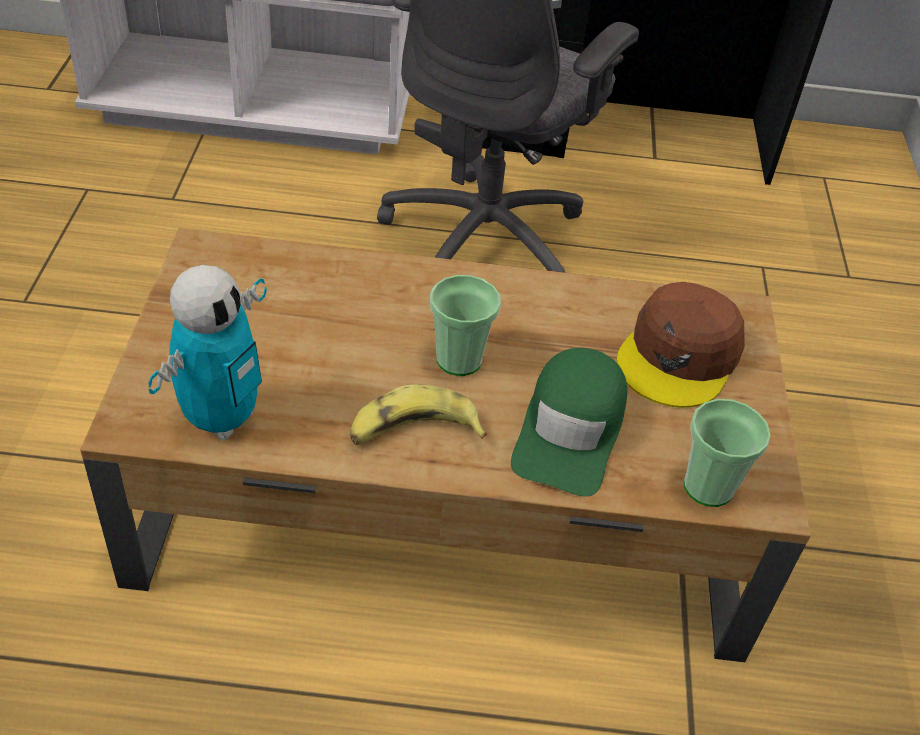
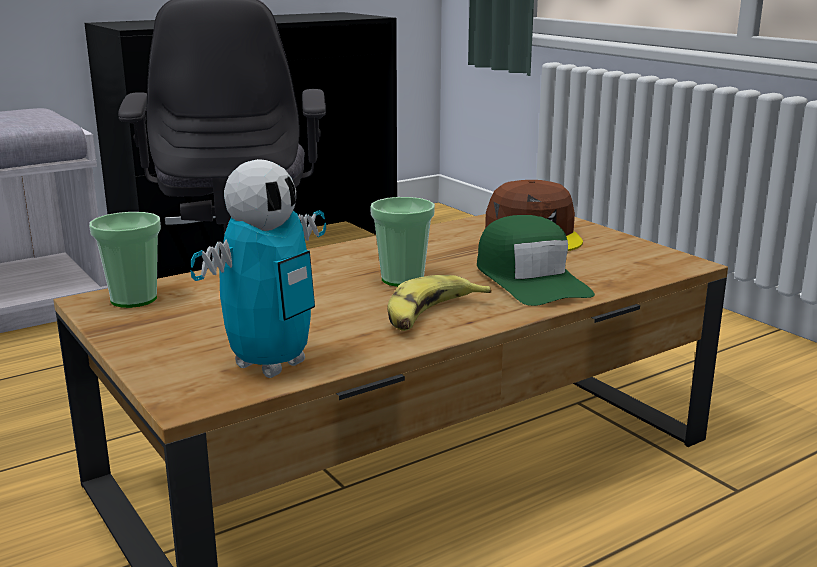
camera: 35 degrees left, 25 degrees down
toy robot [148,265,267,441] -> toy robot turned 45 degrees clockwise [190,159,326,378]
cup [684,399,771,507] -> cup moved to [89,212,161,308]

